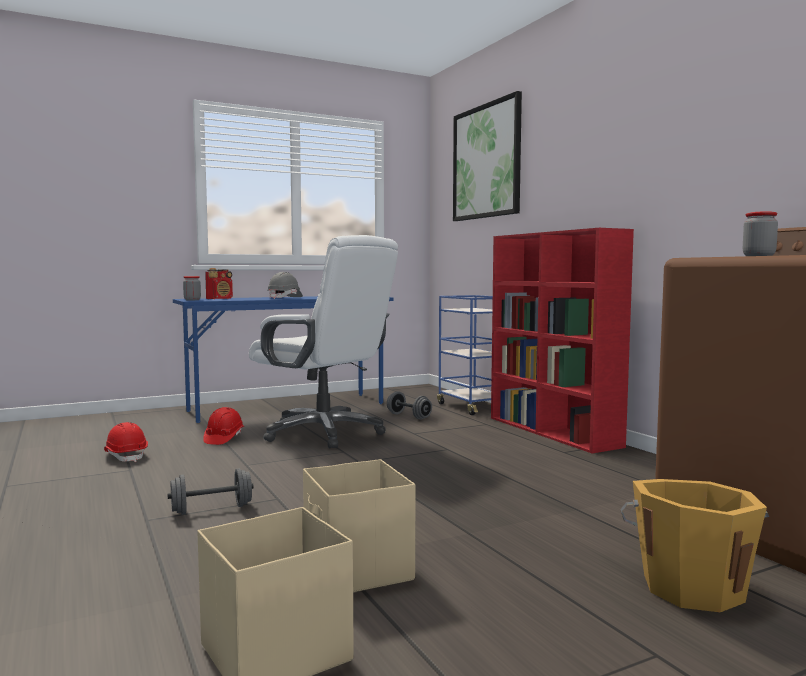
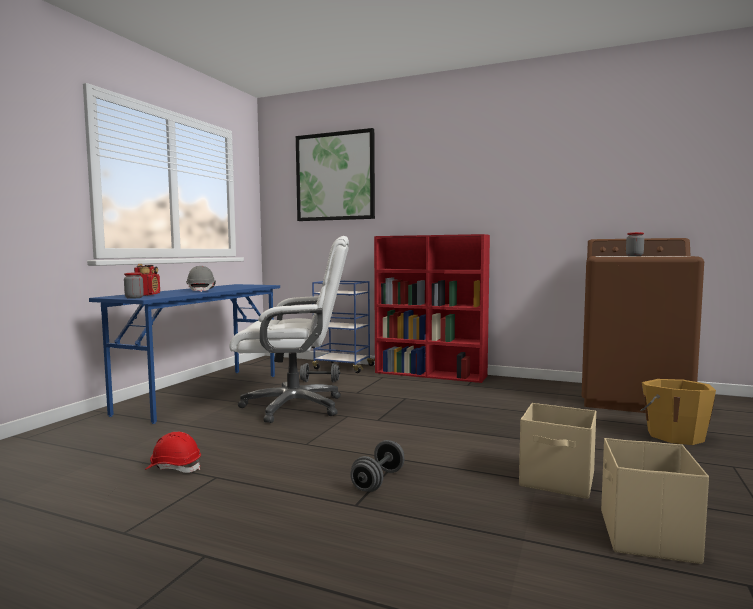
camera: 40 degrees left, 0 degrees up
red hard hat [203,407,244,445] -> none

